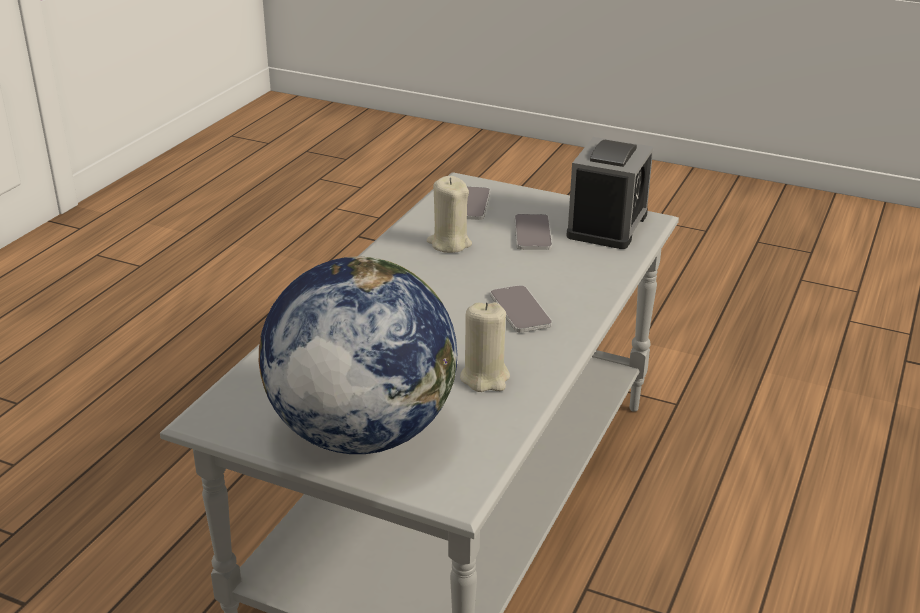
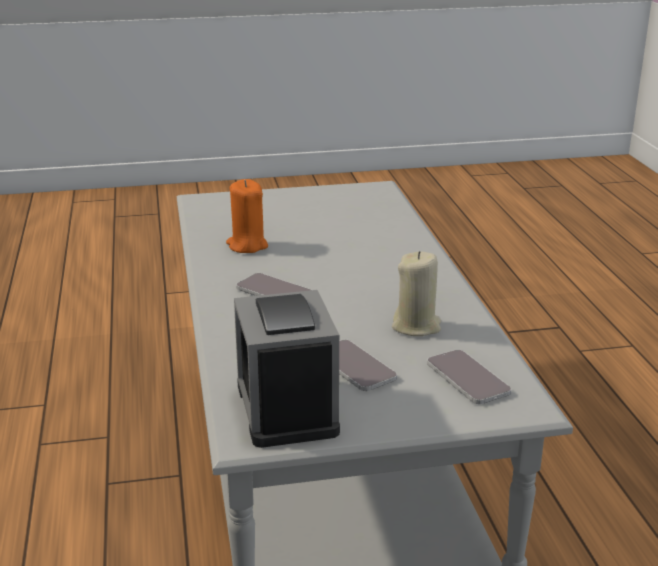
camera: 145 degrees right, 5 degrees down
globe [259,256,457,454] -> none
beige candle [460,302,510,392] -> orange candle [226,179,268,253]

